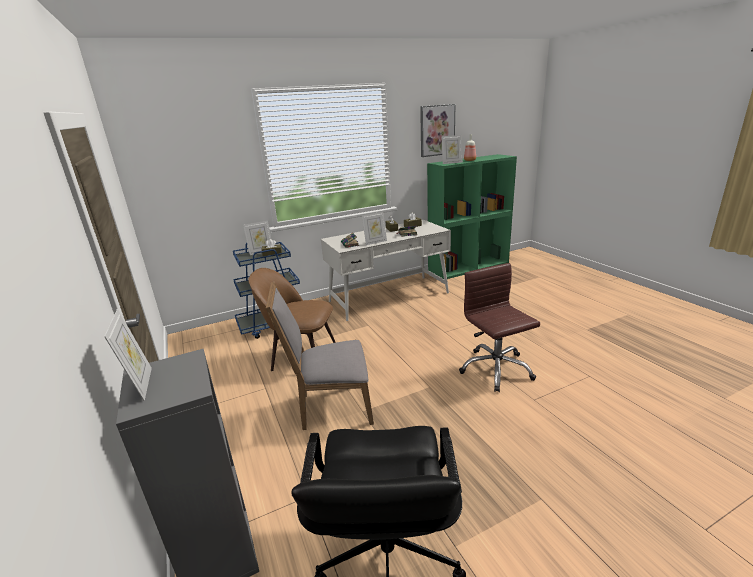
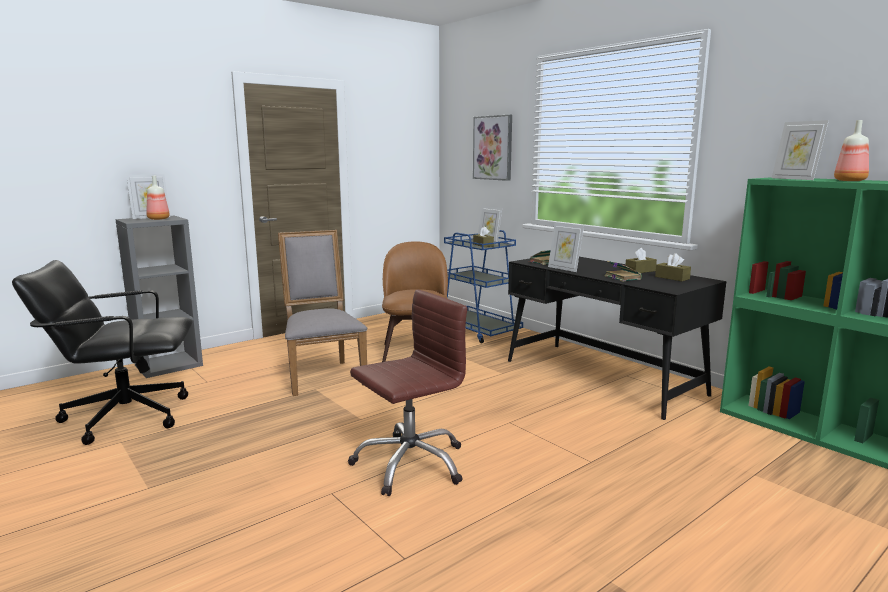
camera: 75 degrees right, 10 degrees down
white desk [321,220,451,321] -> black desk [508,257,726,420]
picture [420,104,455,157] -> picture moved to [473,115,512,181]
none -> bottle [146,176,170,220]

